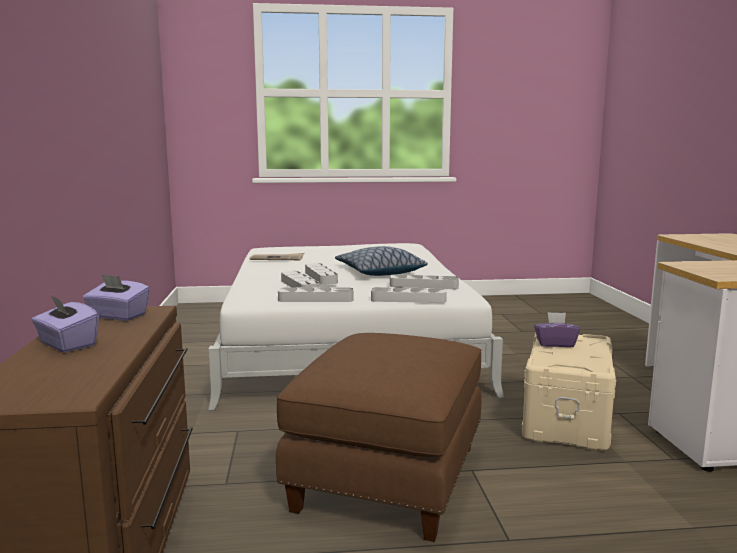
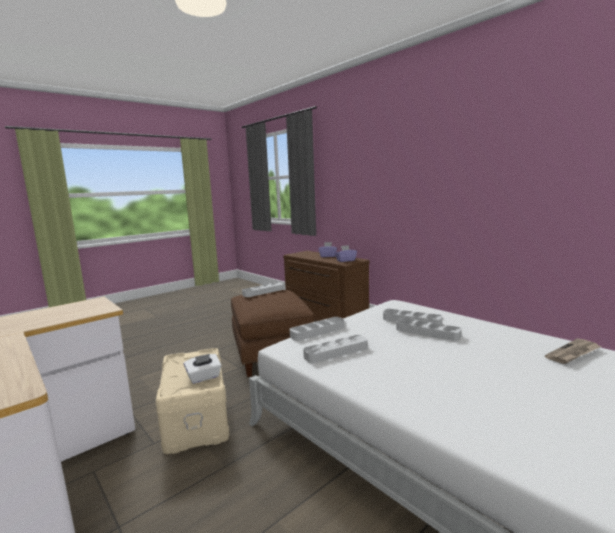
camera: 145 degrees right, 0 degrees up
grey tray [278,287,354,302] -> grey tray moved to [242,282,284,297]
pillow [335,246,428,276] -> none
purple tissue box [534,312,580,347] -> white tissue box [184,354,222,384]

